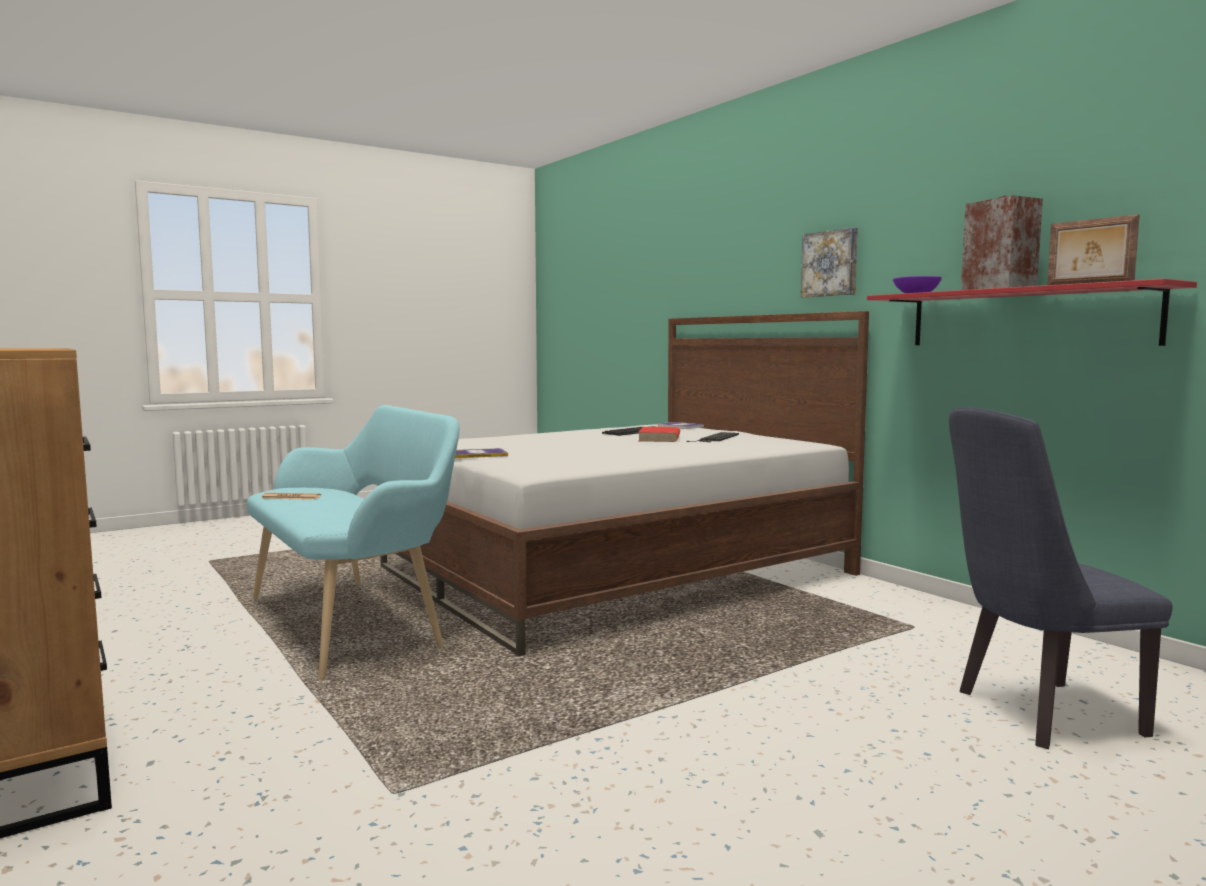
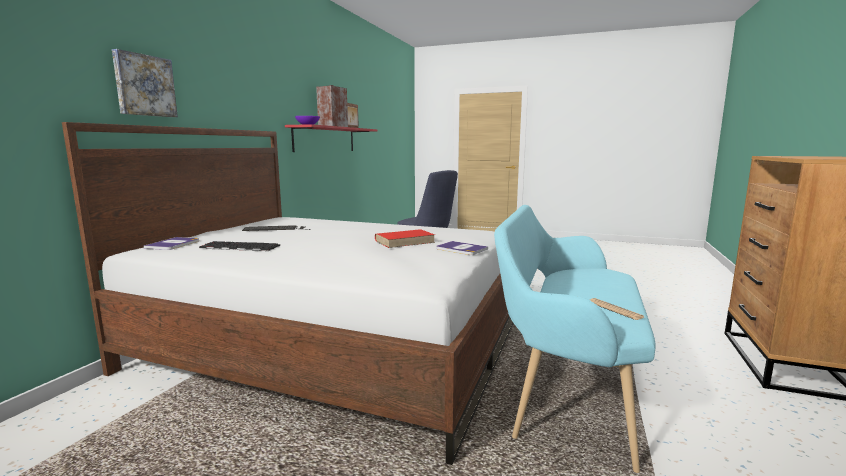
camera: 125 degrees left, 5 degrees up
red book [638,427,680,442] -> red book moved to [375,229,435,248]
picture [801,227,858,298] -> picture moved to [112,49,178,117]

